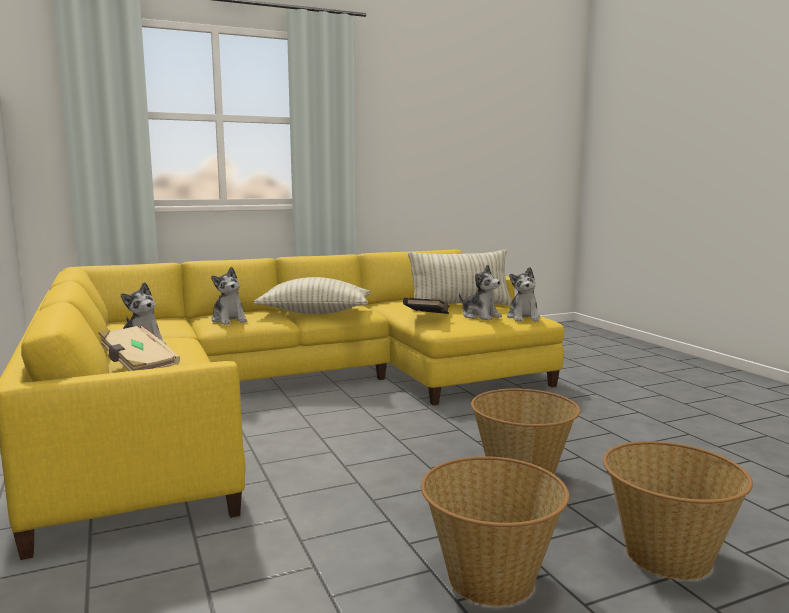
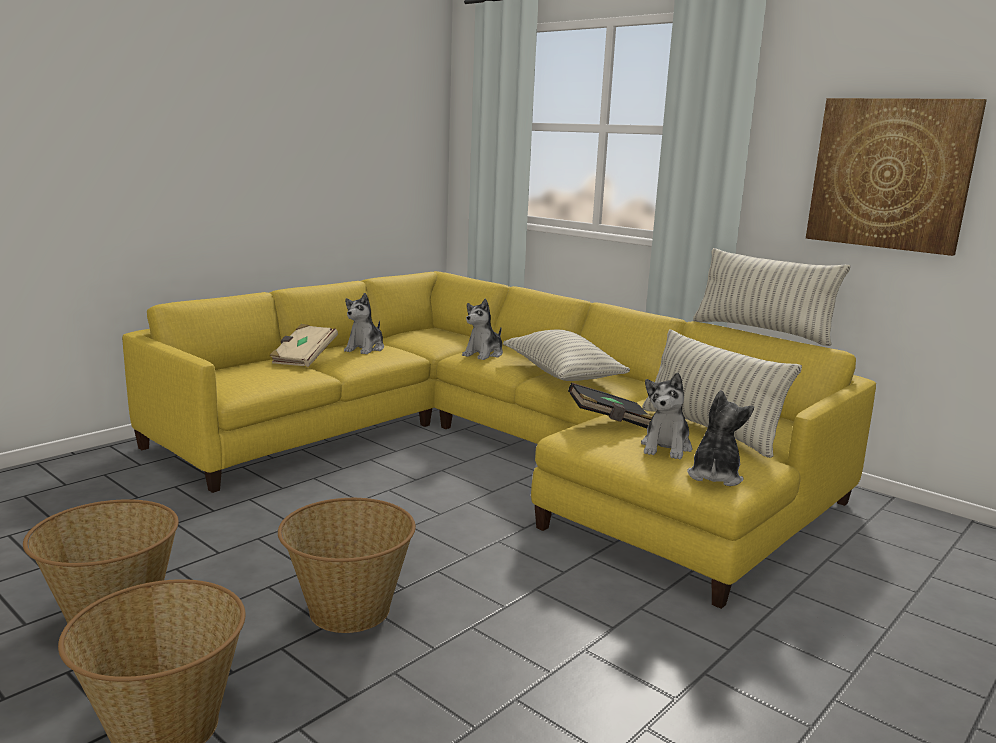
camera: 65 degrees right, 5 degrees up
plush toy [507,267,540,321] -> plush toy turned 135 degrees clockwise [687,390,754,486]
none -> pillow [693,248,850,346]
none -> picture [806,98,987,256]

